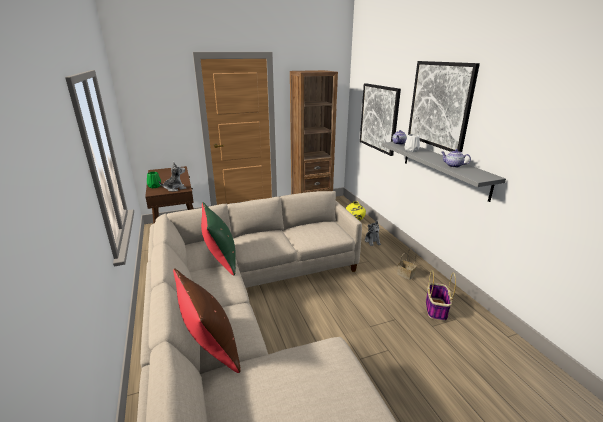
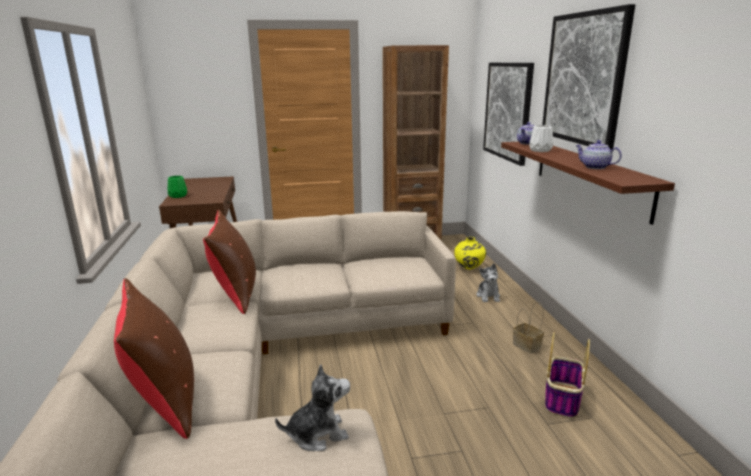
camera: 10 degrees right, 5 degrees down
plush toy [159,162,186,192] -> plush toy moved to [275,364,350,451]
green pillow [201,202,236,275] -> brown pillow [203,210,256,314]
grey shelf [382,142,506,202] -> brown shelf [501,142,675,225]

